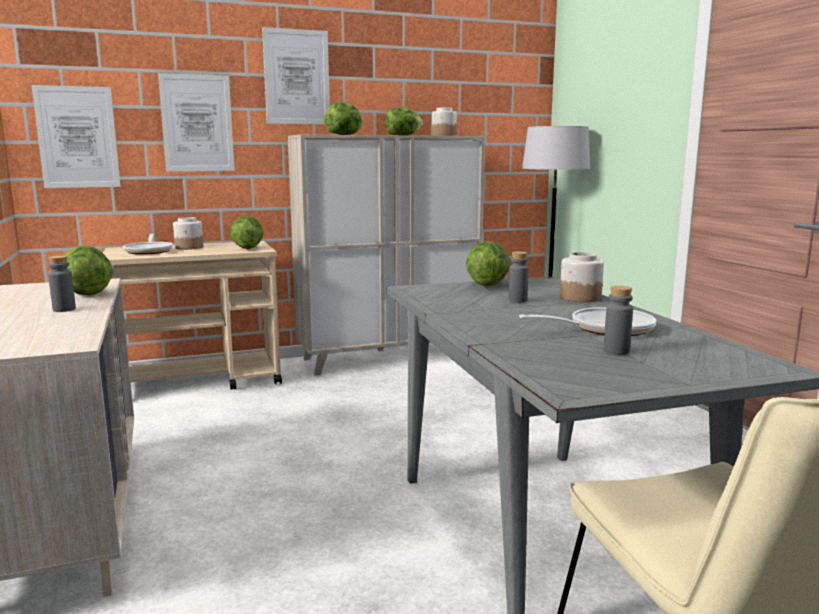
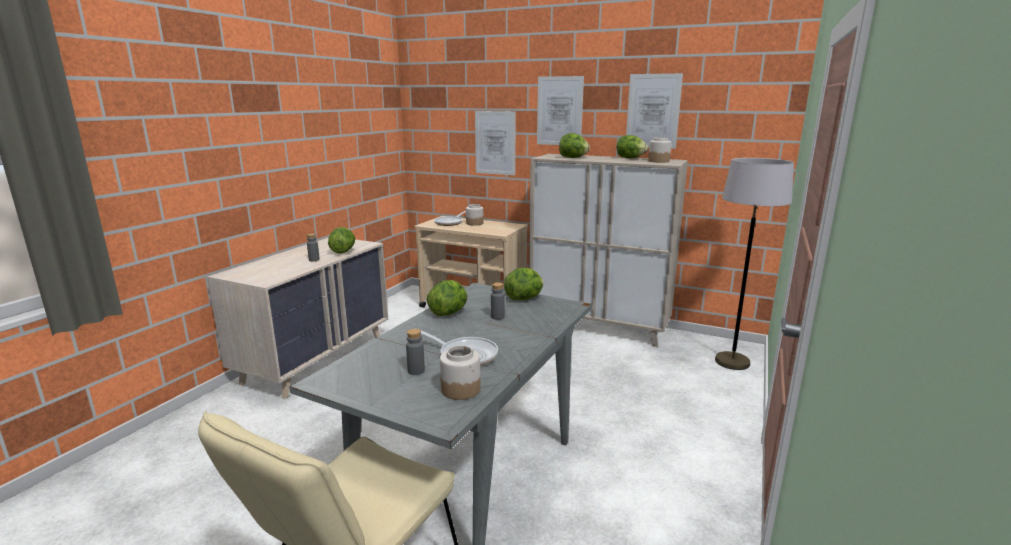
camera: 45 degrees right, 5 degrees up
picture [32,85,121,188] -> picture moved to [626,73,683,149]
lettuce [230,215,264,249] -> lettuce moved to [427,280,467,316]
jar [560,252,604,302] -> jar moved to [440,345,480,400]

